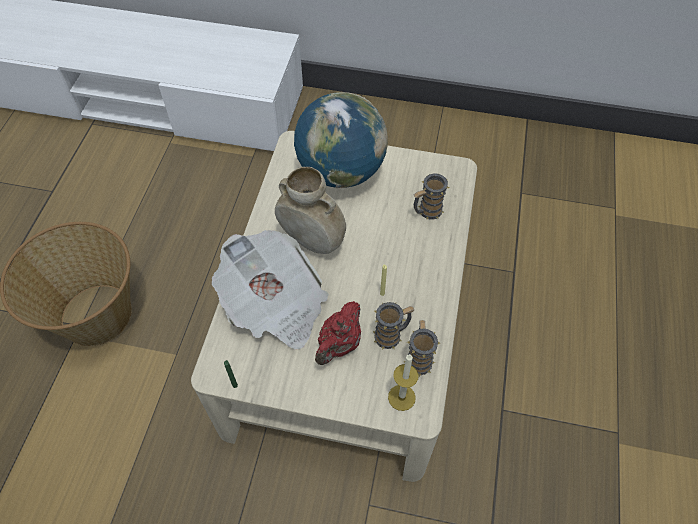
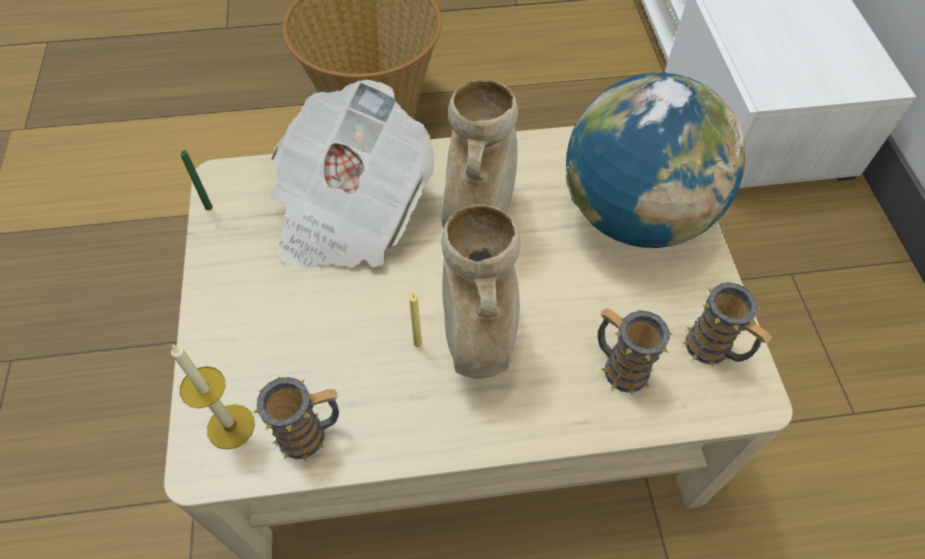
camera: 70 degrees right, 0 degrees up
red teapot [315,301,361,365] -> none
mug [373,302,414,350] -> mug moved to [683,282,771,367]
none -> beige vase [441,204,520,379]

